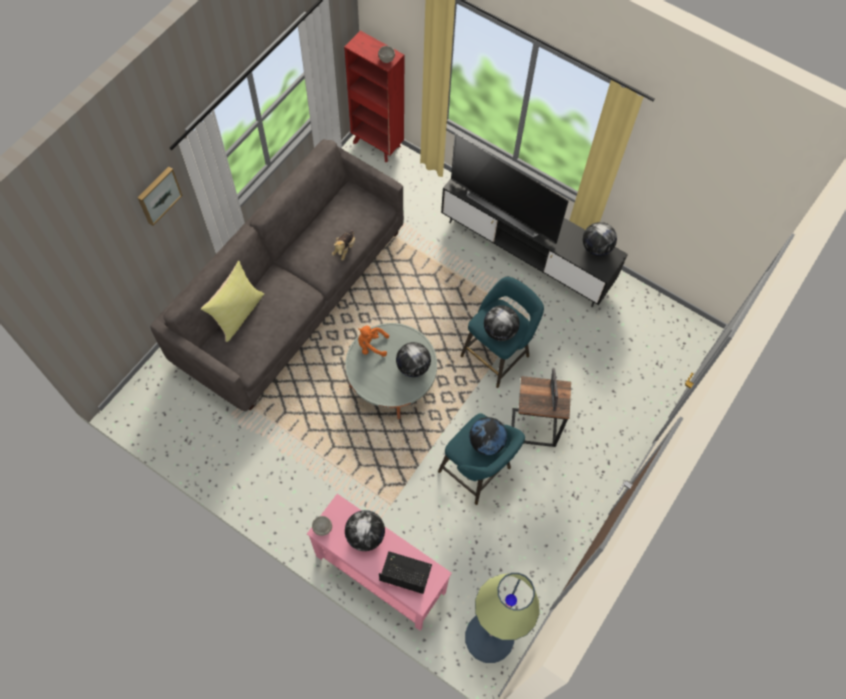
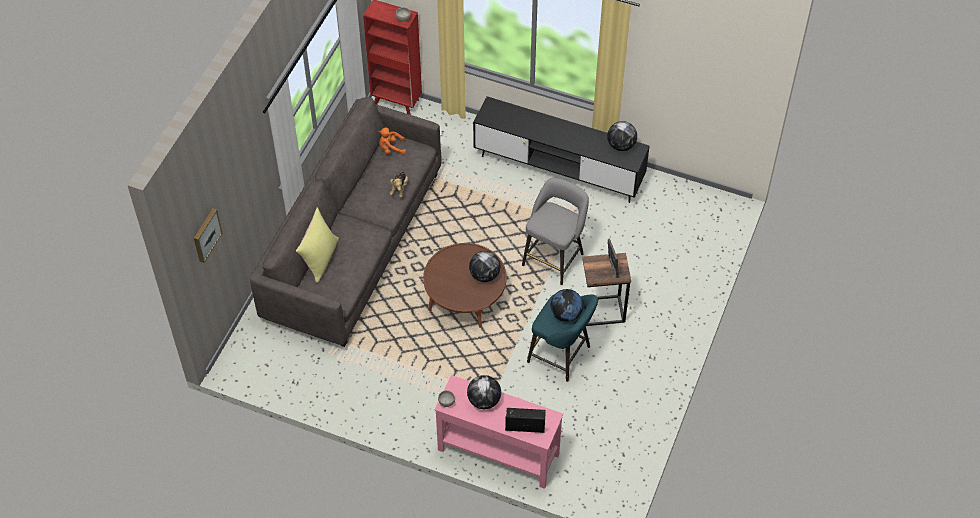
camera: 10 degrees left, 10 degrees down
picture [137,166,183,226] -> picture moved to [194,208,223,263]
grey coffee table [345,323,437,419] -> brown coffee table [423,243,507,328]
orange plush toy [358,325,389,357] -> orange plush toy moved to [378,127,406,155]
television [451,132,569,244] -> none
turquoise stool [461,277,544,388] -> grey stool [522,178,589,285]
floor lamp [465,573,540,663] -> none
globe [484,305,520,341] -> none

